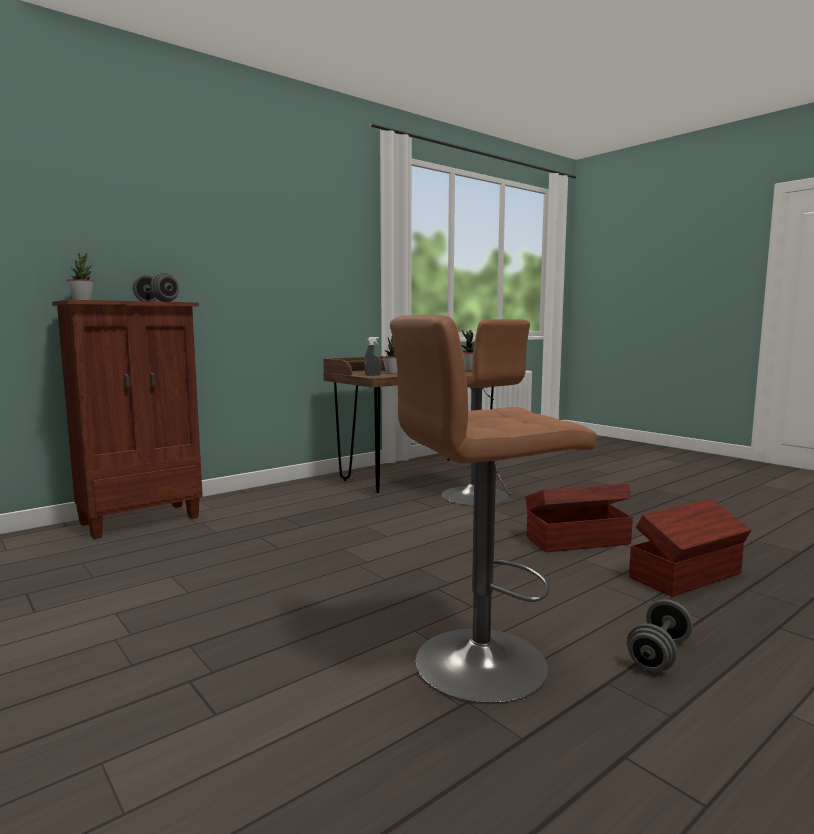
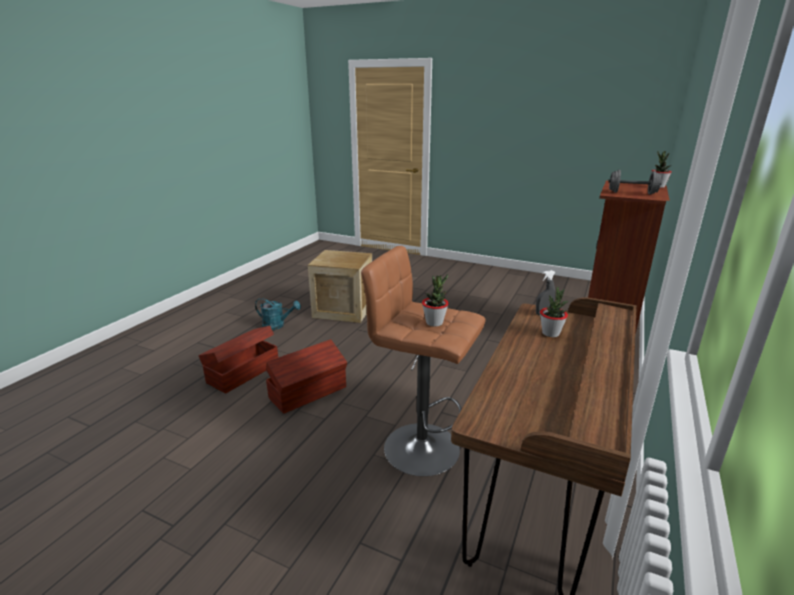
camera: 155 degrees right, 15 degrees up
brown stool [390,315,597,703] -> crate [308,250,372,323]
grey dumbbell [627,599,693,672] -> turquoise watering can [255,298,301,330]

